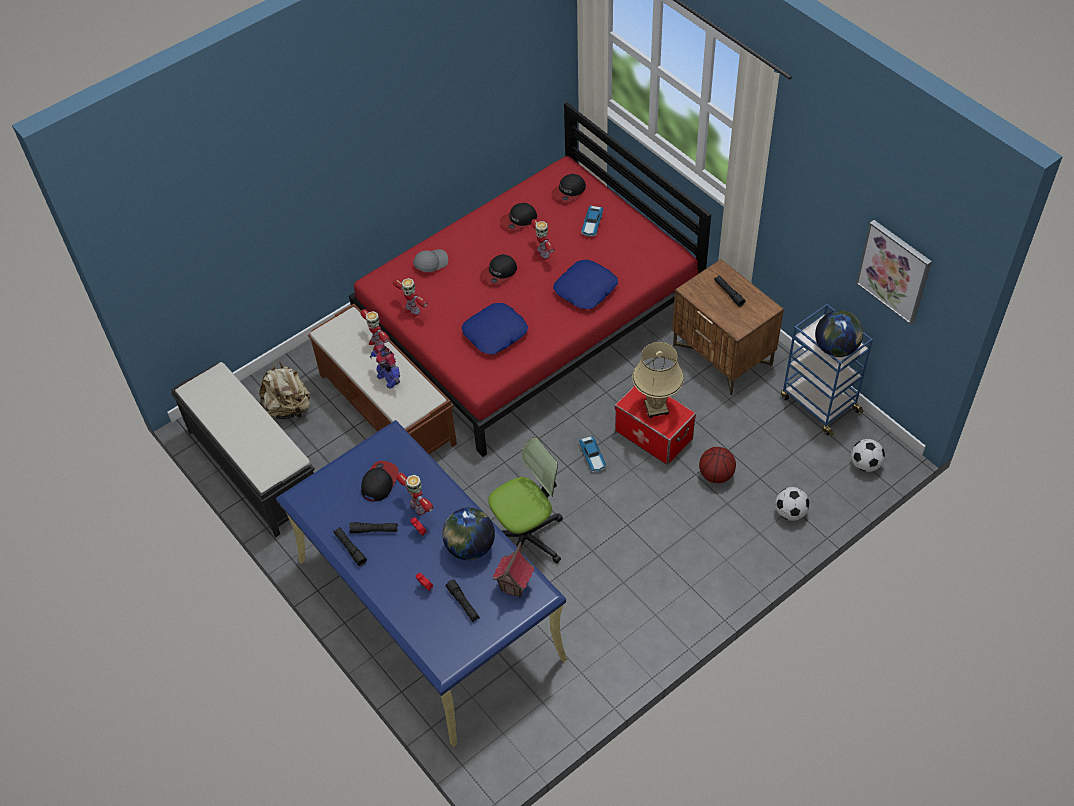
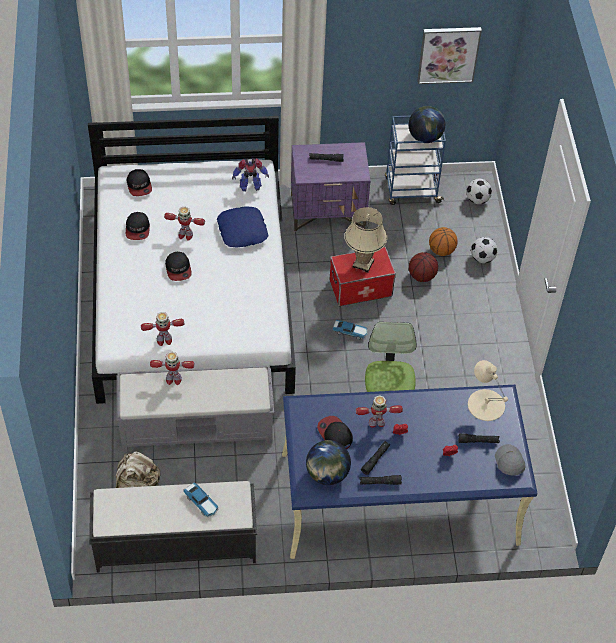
camera: 60 degrees left, 0 degrees up
brown bench [308,304,457,454] -> grey bench [116,365,274,452]
red bed [349,102,711,457] -> white bed [88,116,296,404]
toy robot [370,344,400,389] -> toy robot moved to [232,158,269,191]
grey cap [413,249,448,272] -> grey cap moved to [495,444,525,475]
globe [442,508,495,560] -> globe moved to [306,440,351,485]
blue pillow [462,303,528,355] -> none
toy house [493,542,534,598] -> beige table lamp [468,360,508,421]
toy car [581,205,603,237] -> toy car moved to [183,482,219,517]
brown nightstand [672,259,784,395] -> purple nightstand [291,142,371,232]
none -> basketball [429,227,458,256]

